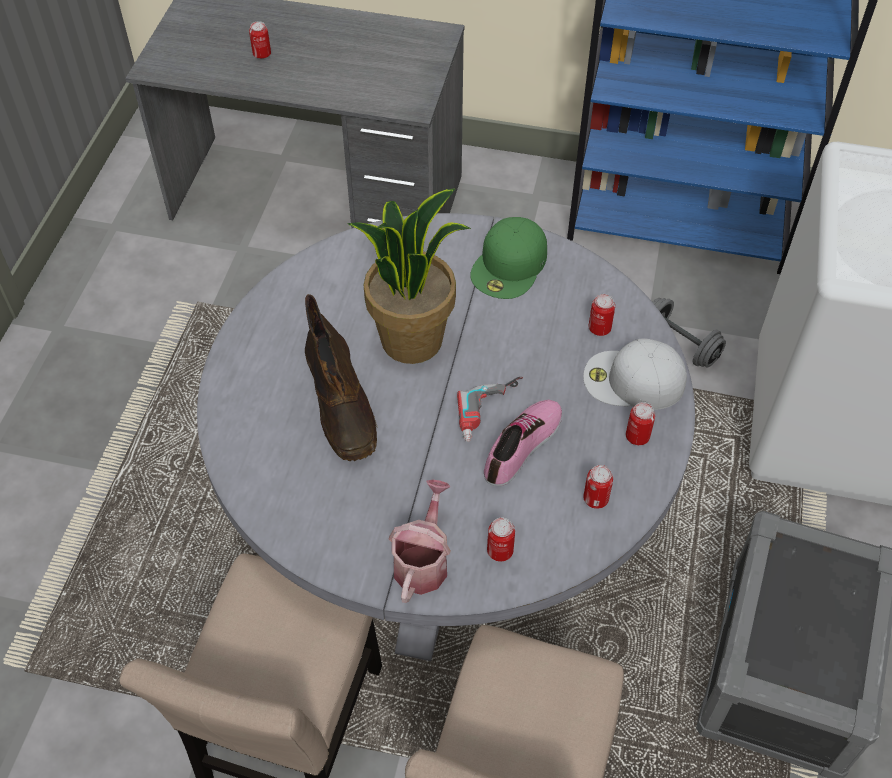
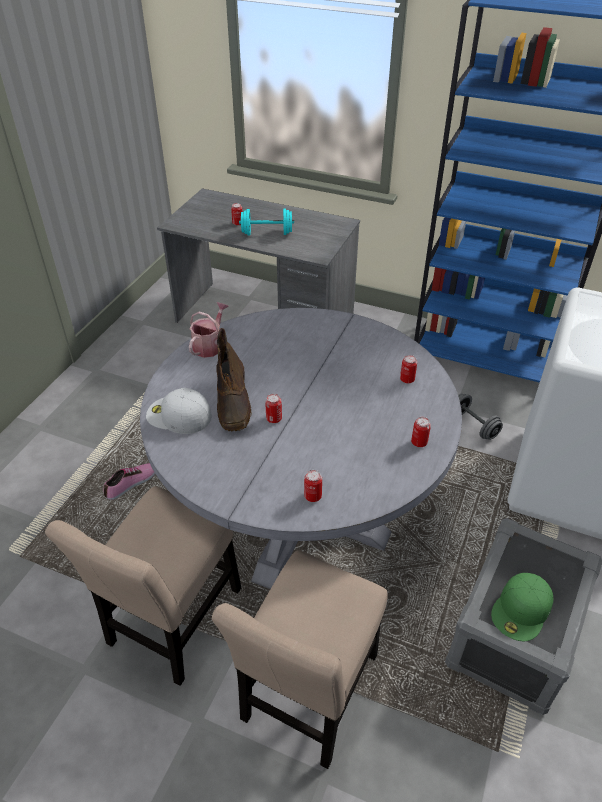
camera: 10 degrees right, 10 degrees down
potted plant [347,189,472,364] -> none
watering can [389,480,451,603] -> watering can moved to [189,302,229,358]
power drill [457,377,523,442] -> none
green cap [470,217,547,299] -> green cap moved to [491,573,554,641]
shoe [484,399,562,486] -> shoe moved to [104,463,155,500]
white cap [583,338,687,410] -> white cap moved to [146,388,212,434]
can [583,465,613,509] -> can moved to [265,393,282,423]
none -> turquoise dumbbell [239,209,294,235]

